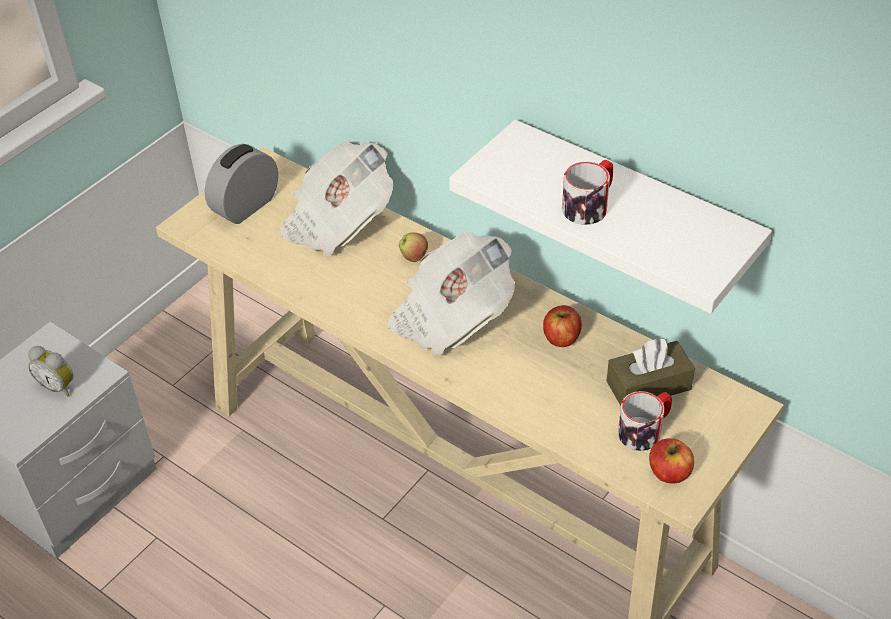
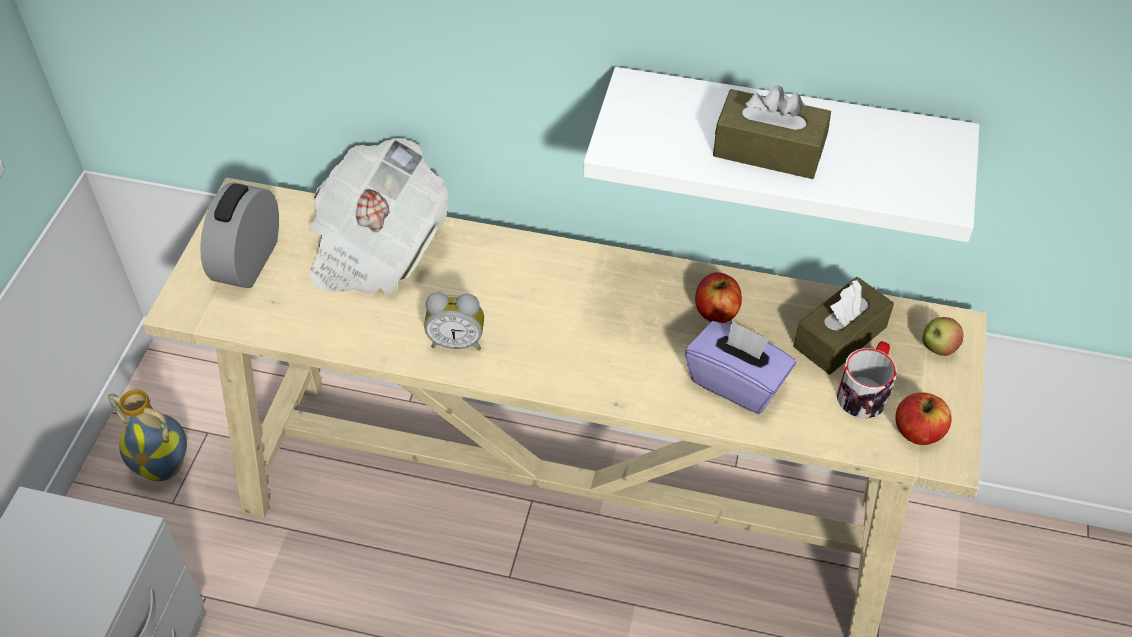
camera: 25 degrees left, 5 degrees up
alarm clock [28,346,73,397] -> alarm clock moved to [424,292,484,350]
newspaper [388,231,515,357] -> none
apple [399,233,428,262] -> apple moved to [922,317,963,356]
mug [562,160,613,225] -> brown tissue box [713,85,831,179]
none -> vase [108,389,187,481]
none -> purple tissue box [685,320,796,414]

